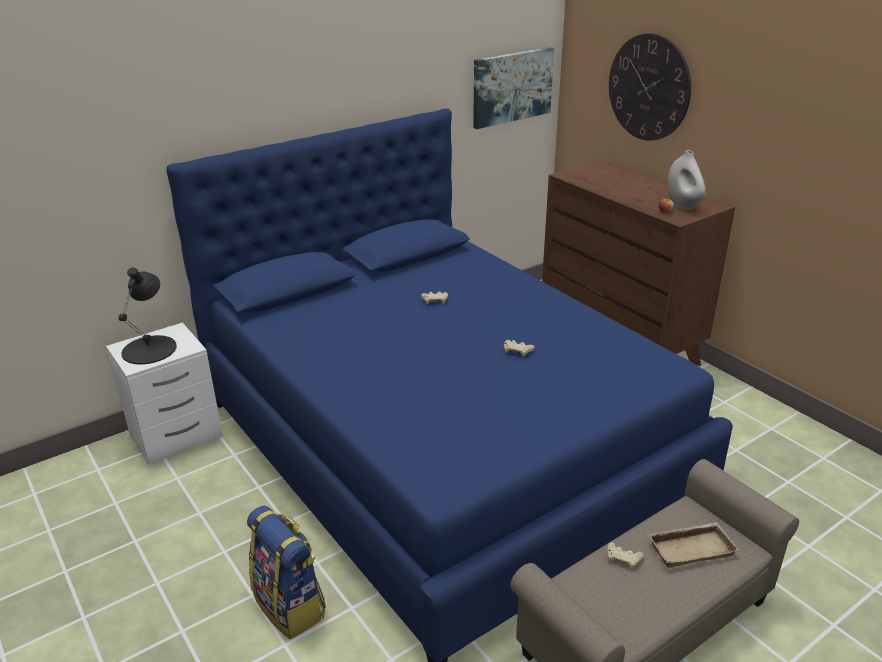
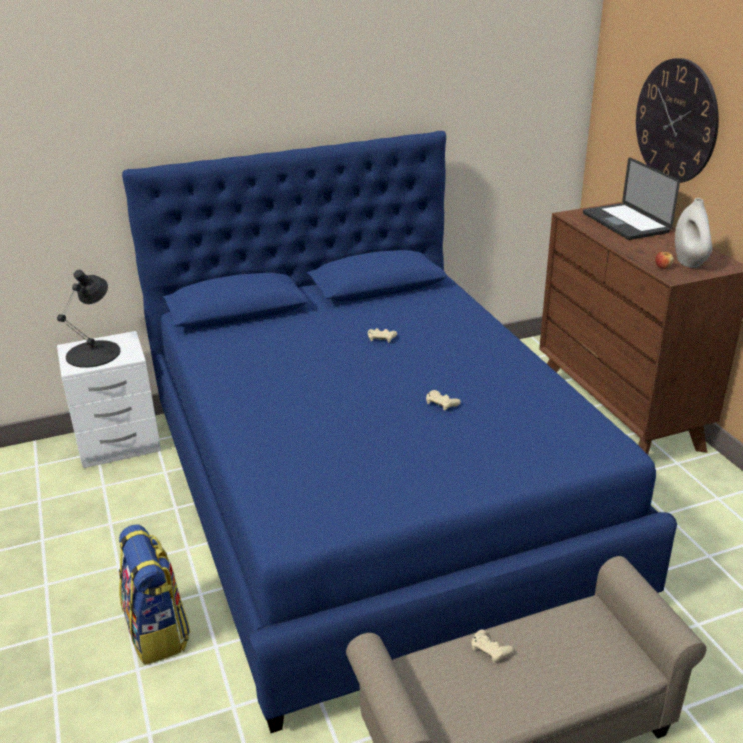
camera: 15 degrees right, 0 degrees up
picture [473,47,554,129] -> none
beige tray [648,522,739,568] -> none
none -> laptop [583,157,680,240]

